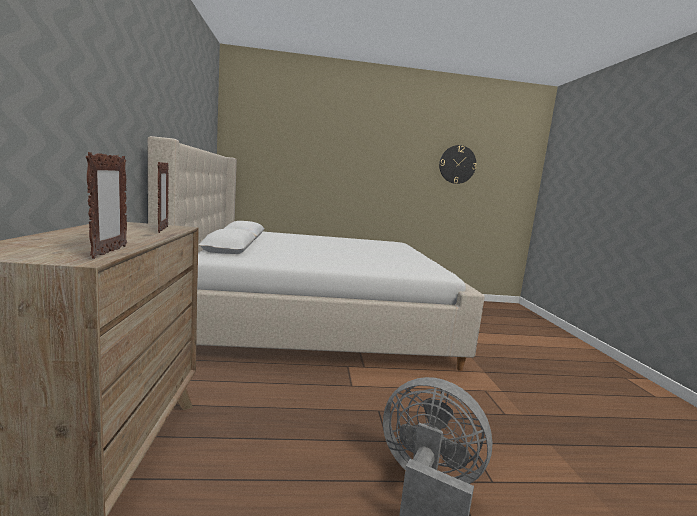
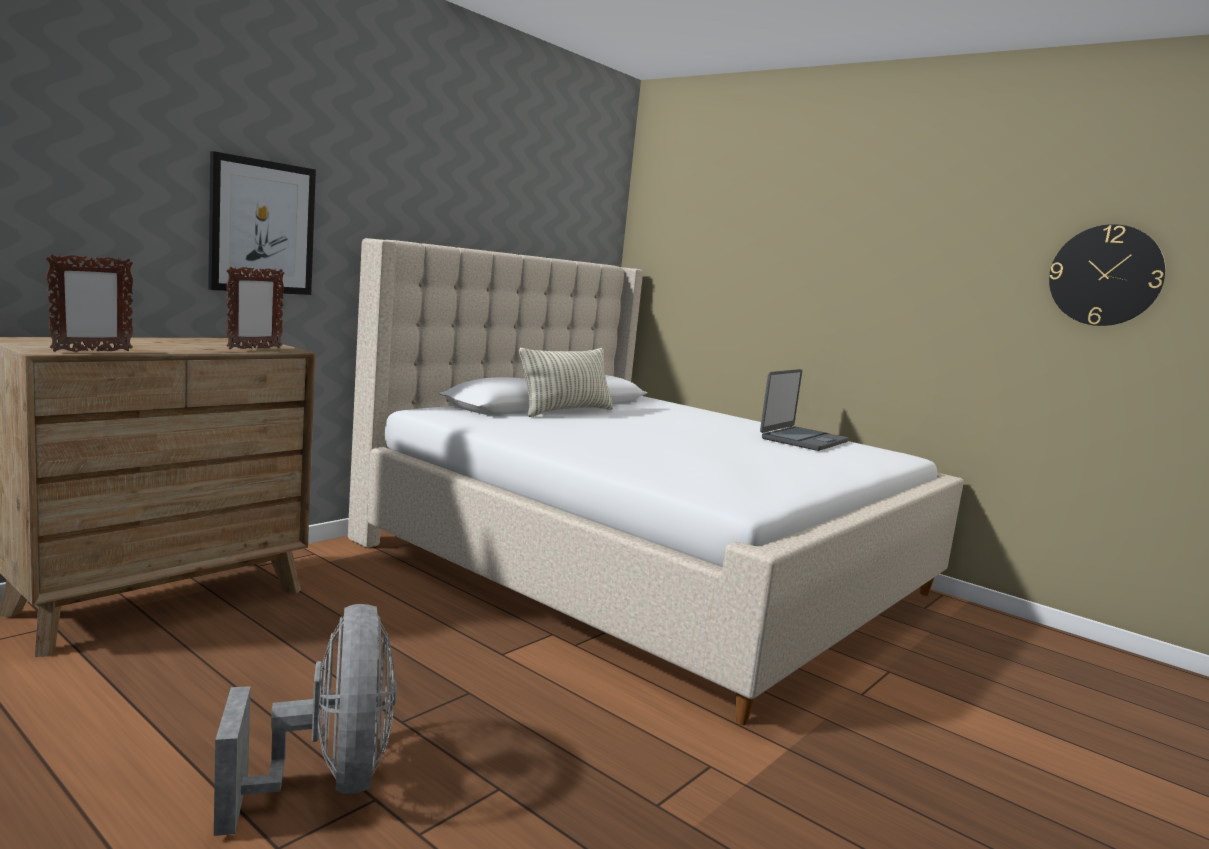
camera: 45 degrees right, 0 degrees up
none -> picture [208,151,316,295]
none -> pillow [519,348,614,417]
none -> laptop [760,369,849,451]

